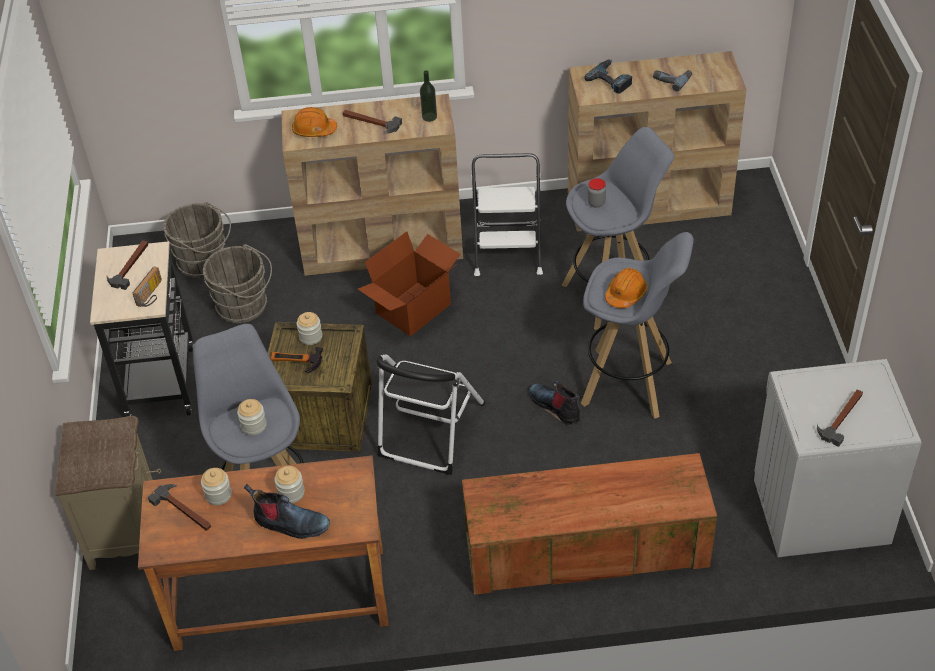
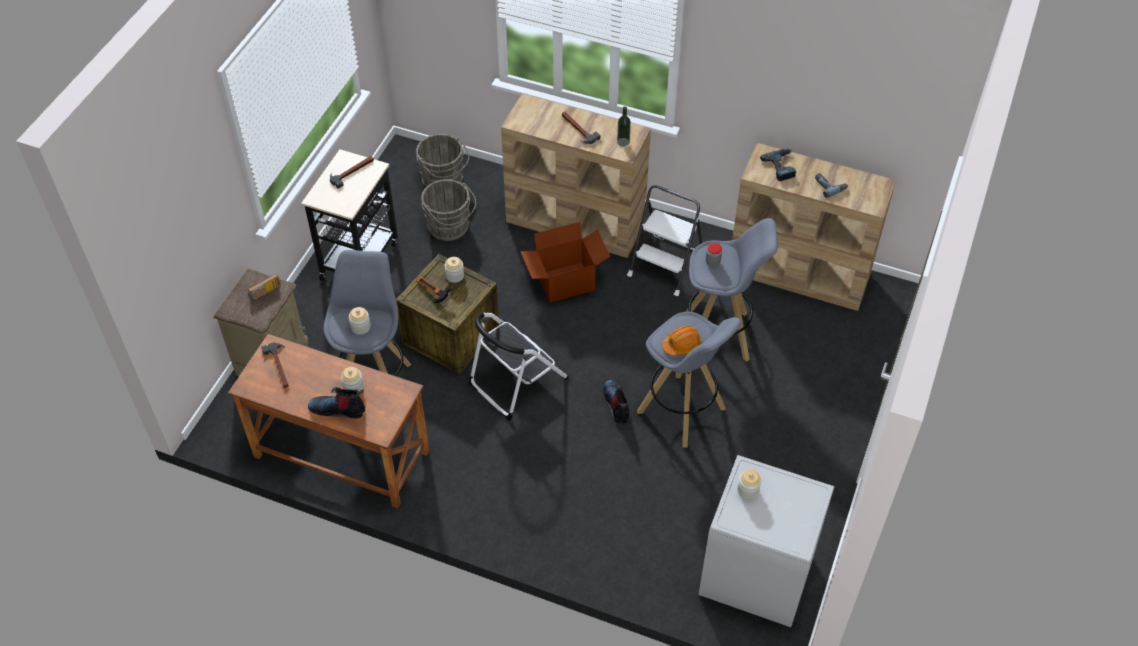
camera: 25 degrees right, 5 degrees up
radio [133,266,162,307] -> radio moved to [248,274,281,303]
jar [201,468,232,505] -> jar moved to [737,469,761,499]
boot [244,484,330,539] -> boot turned 150 degrees clockwise [308,387,365,418]
orange hard hat [292,107,337,137] -> none
brown bench [462,453,717,595] -> none
hammer [817,390,863,447] -> none

